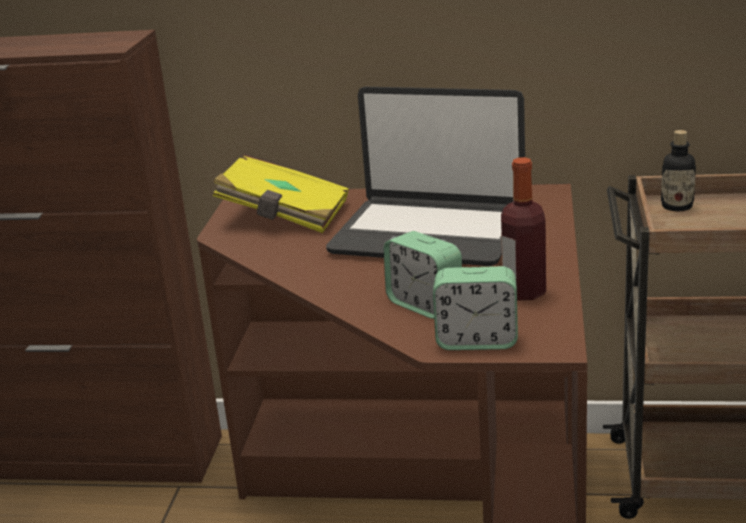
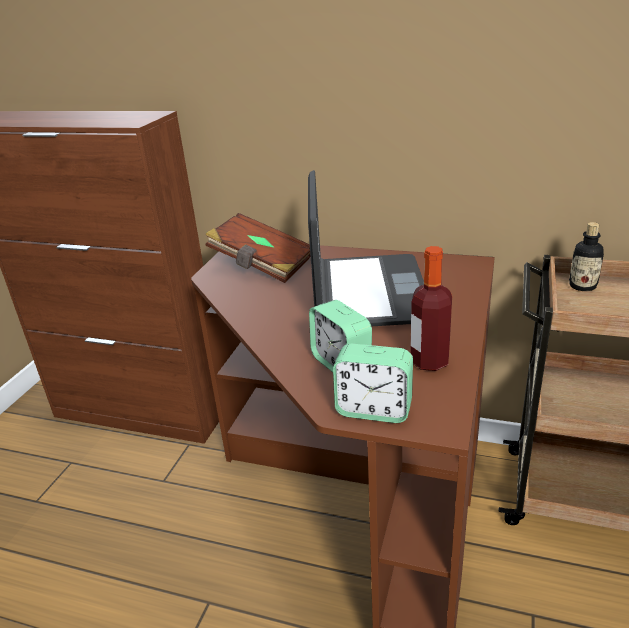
camera: 10 degrees right, 5 degrees up
yellow book [213,154,349,233] -> brown book [205,213,311,283]
laptop [326,87,525,266] -> laptop turned 120 degrees counterclockwise [308,170,424,327]

